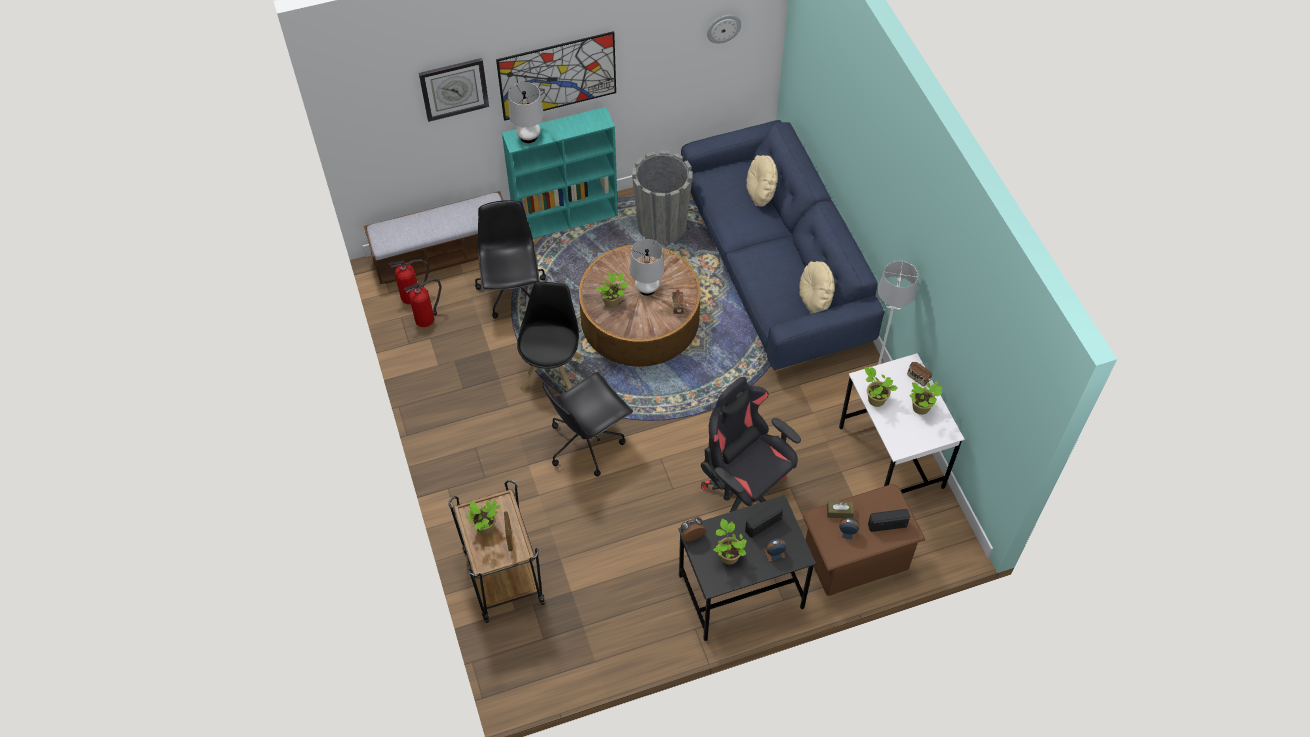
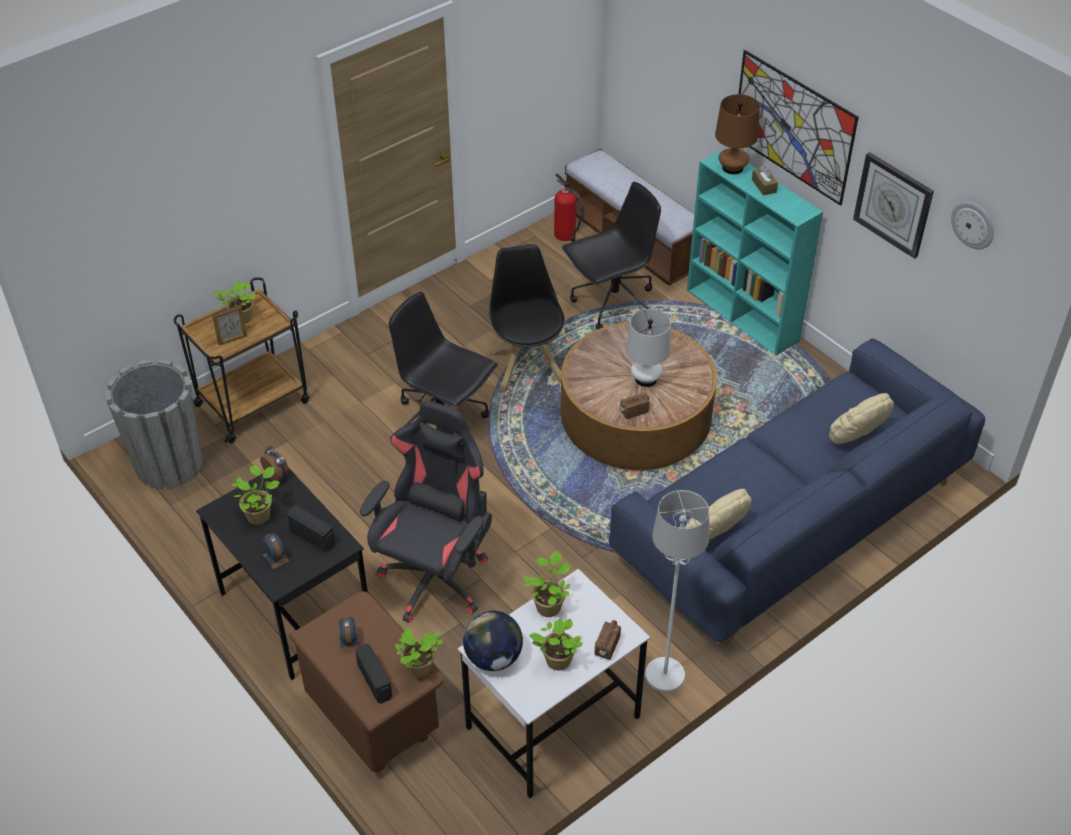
camera: 70 degrees right, 10 degrees down
fire extinguisher [404,278,442,327] -> none
wall clock [419,58,489,122] -> wall clock moved to [853,152,934,259]
white table lamp [508,82,544,143] -> brown table lamp [715,94,760,174]
black chair [517,281,583,391] -> black chair turned 90 degrees counterclockwise [489,244,565,393]
potted plant [595,272,628,307] -> potted plant moved to [395,628,443,678]
grey planter [632,151,693,244] -> grey planter moved to [105,359,203,489]
brown tissue box [827,501,854,518] -> brown tissue box moved to [752,166,778,195]
none -> globe [463,611,523,671]

